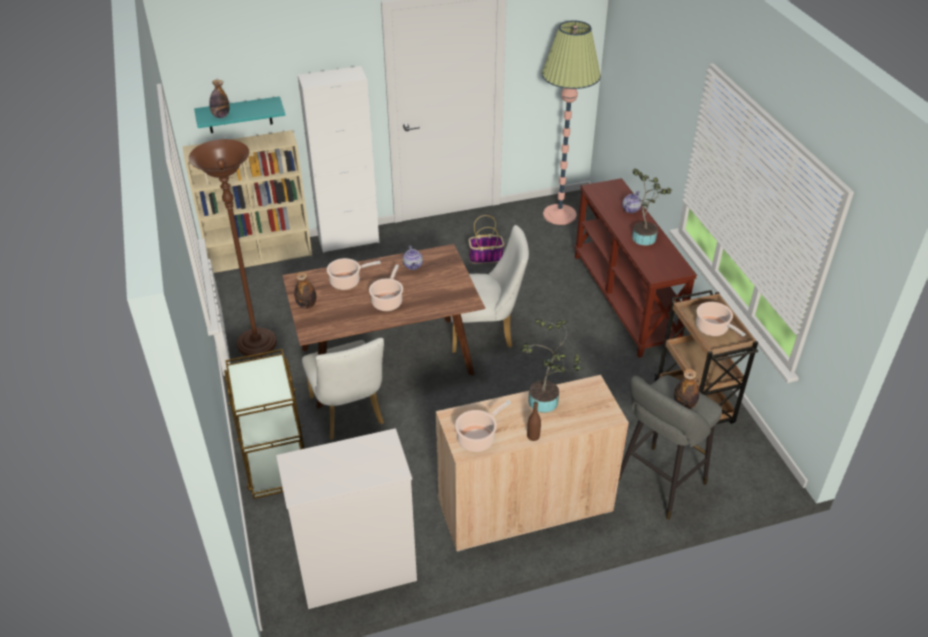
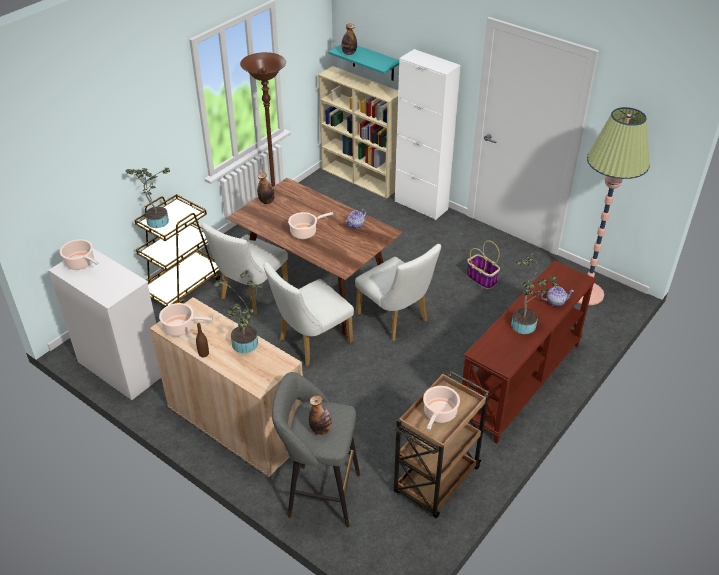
camera: 55 degrees right, 0 degrees up
cooking pot [327,258,381,290] -> cooking pot moved to [60,239,99,270]
none -> potted plant [126,168,170,228]
none -> white chair [263,262,354,366]

